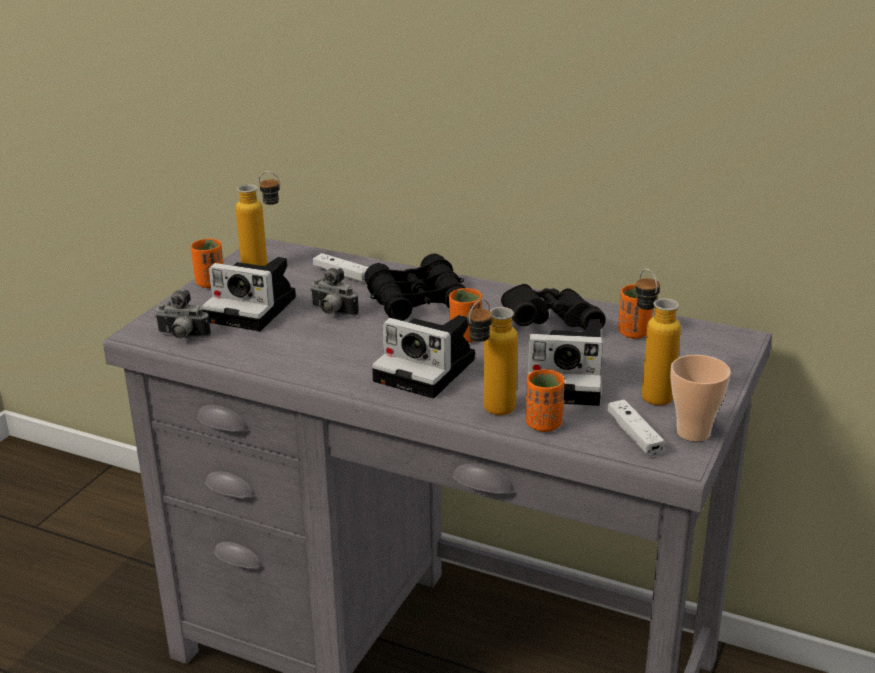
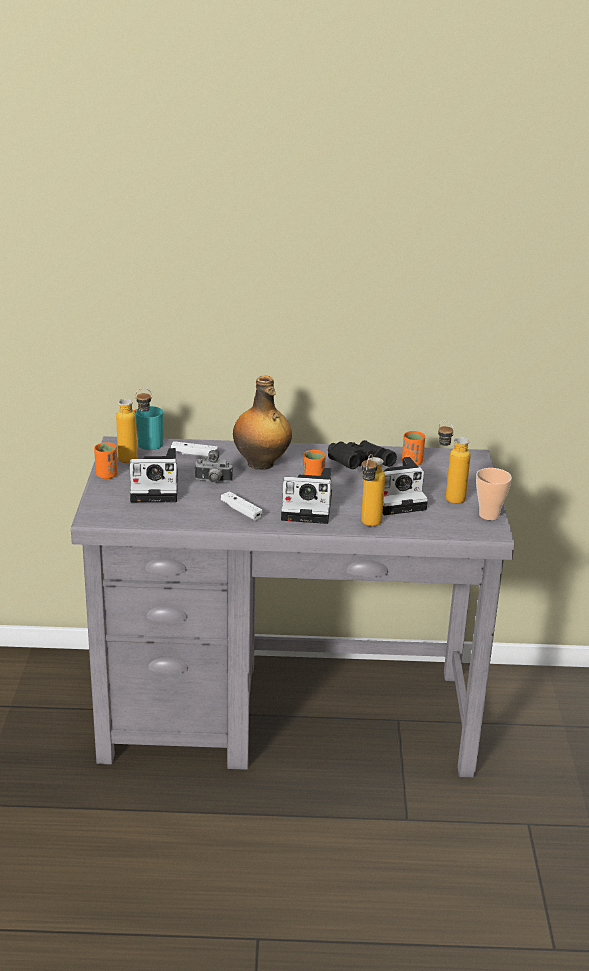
camera: 25 degrees left, 0 degrees up
camera [155,290,211,339] -> none
black binoculars [364,254,466,321] -> bottle [233,376,292,470]
orange cup [525,369,565,432] -> none
white game controller [607,400,664,457] -> white game controller moved to [221,491,263,521]
none -> turquoise mug [134,406,164,450]

